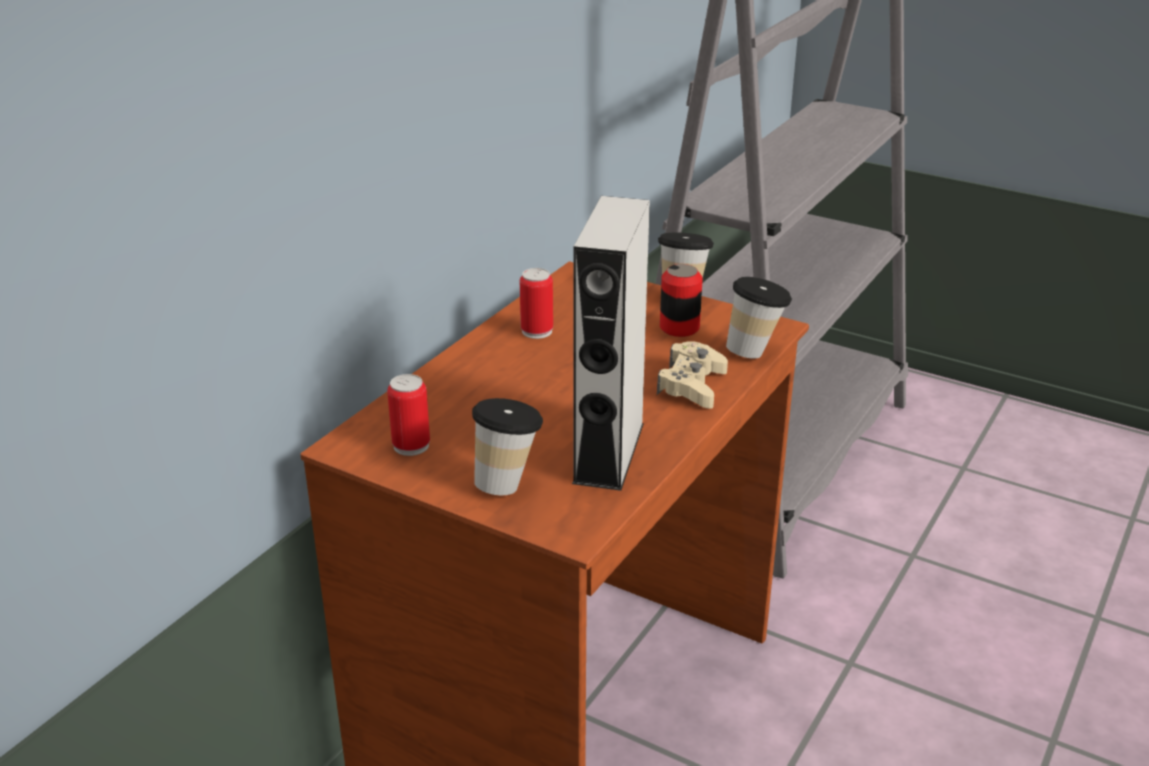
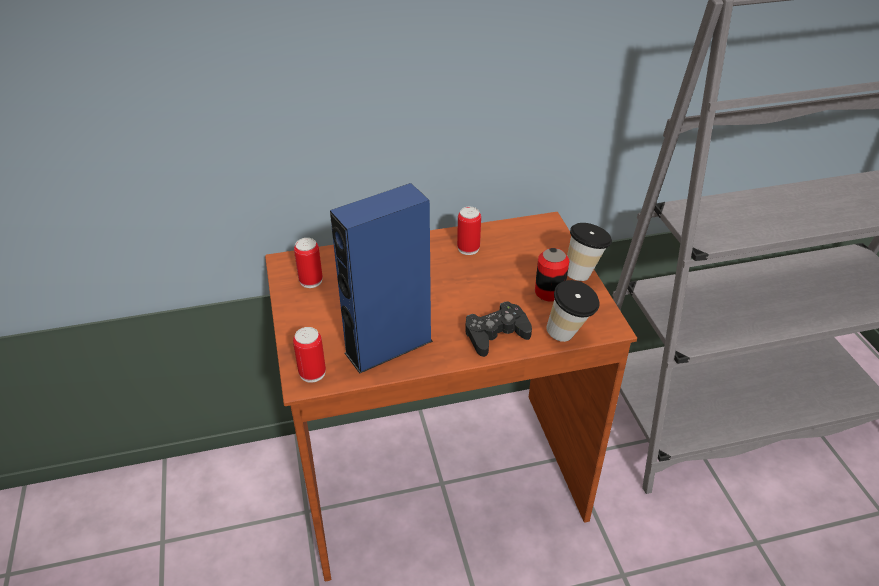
camera: 45 degrees right, 10 degrees up
cup [472,398,543,495] -> none
grey speaker [572,196,650,491] -> blue speaker [330,183,433,374]
beige game controller [657,341,728,409] -> black game controller [465,301,532,357]
none -> can [293,327,326,383]

